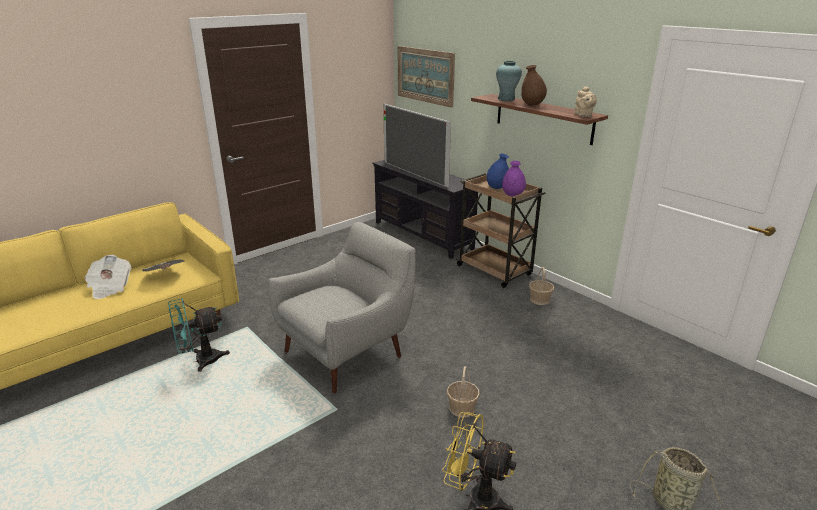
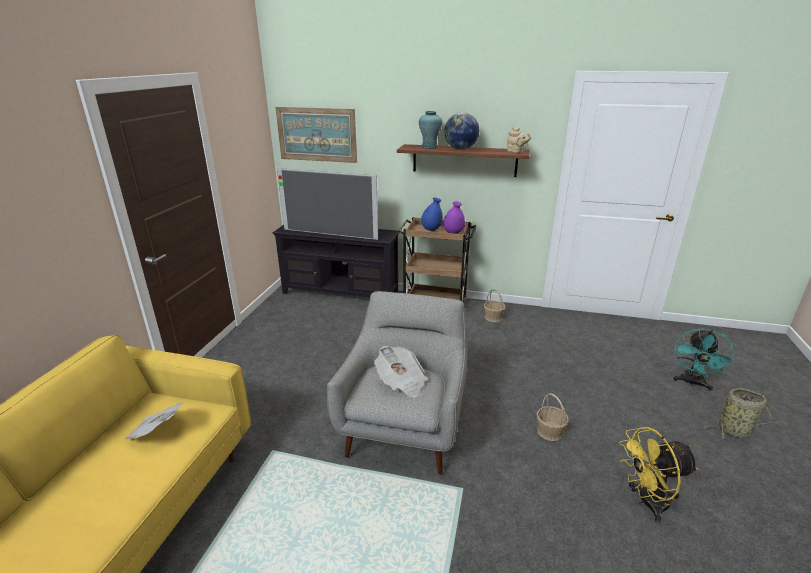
camera: 35 degrees left, 0 degrees up
newspaper [85,255,131,299] -> newspaper moved to [374,346,428,398]
turquoise fan [168,298,230,372] -> turquoise fan moved to [673,328,735,391]
brown vase [521,65,547,106] -> globe [444,112,479,150]

